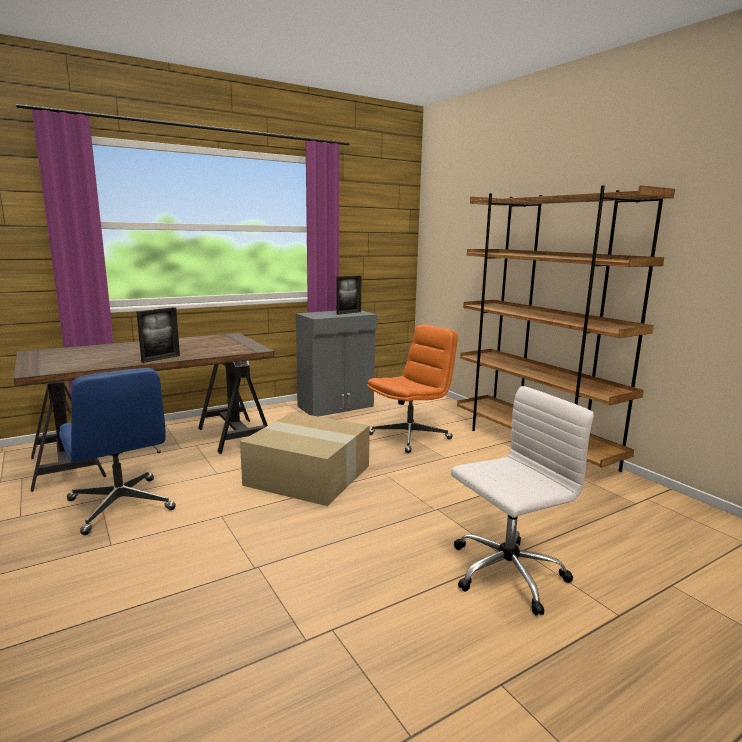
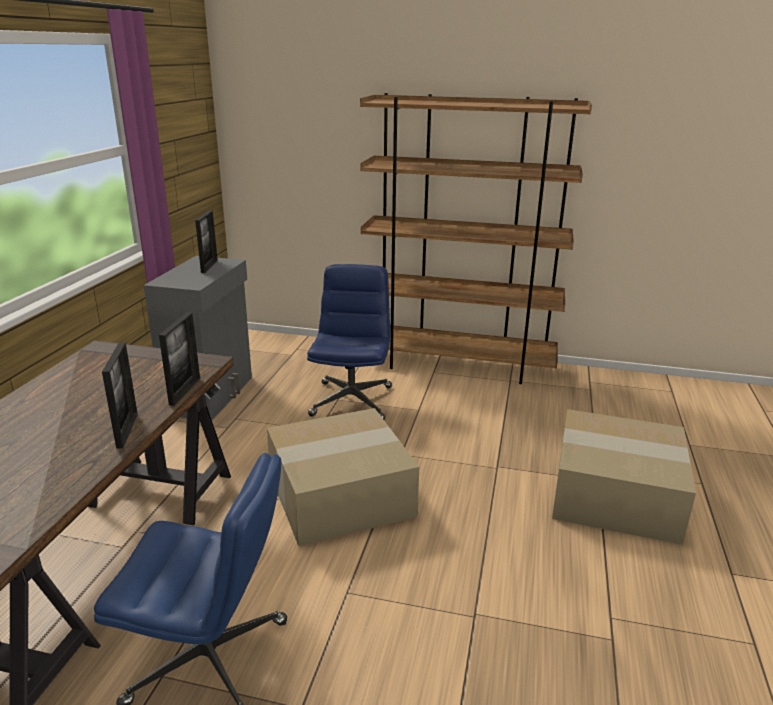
camera: 45 degrees left, 10 degrees up
orange office chair [367,325,458,453] -> blue office chair [307,264,392,420]
white office chair [451,386,594,615] -> cardboard box [552,409,696,545]
none -> picture frame [159,312,200,406]

